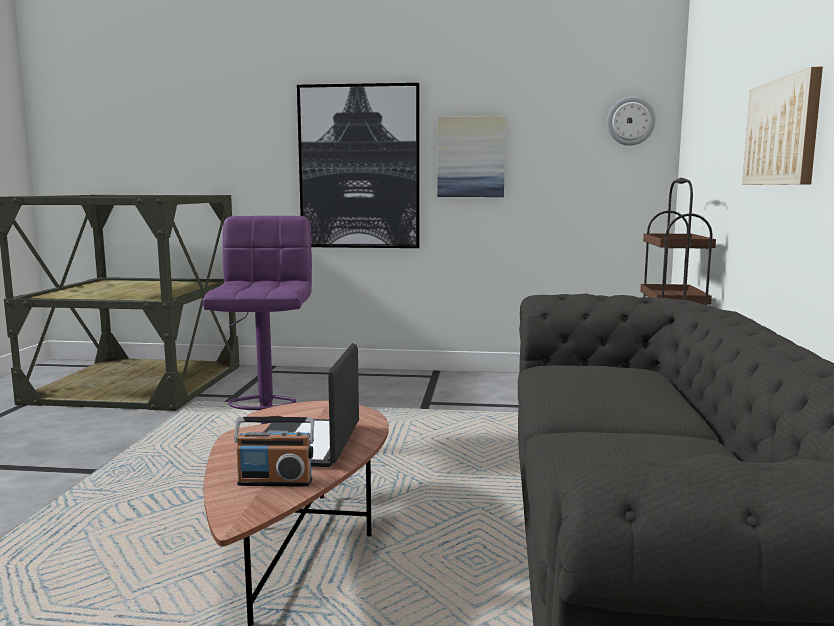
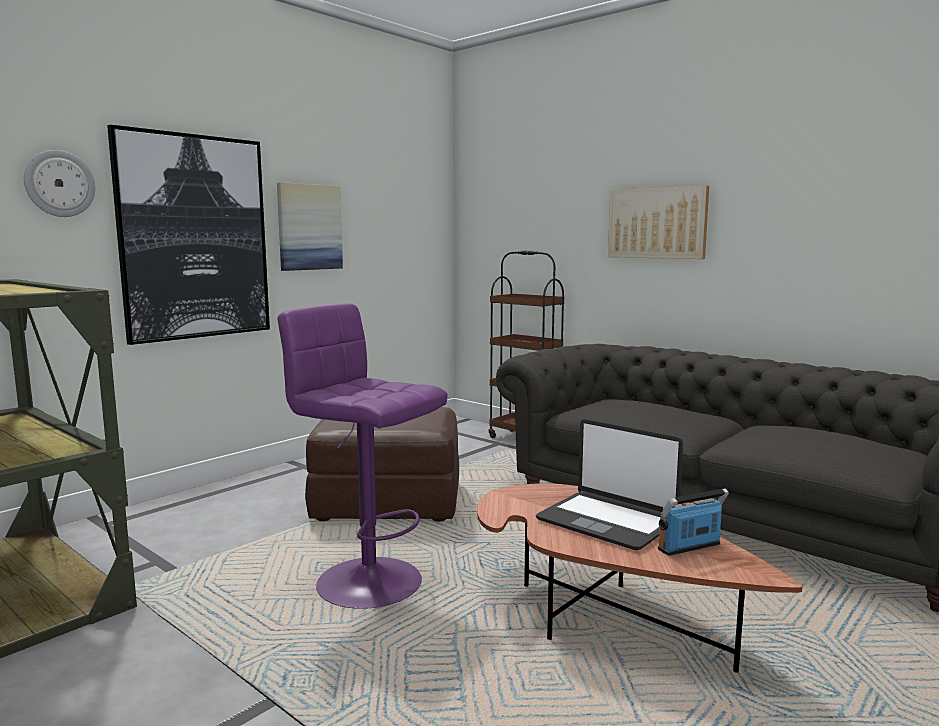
camera: 55 degrees left, 0 degrees up
radio [234,417,314,487] -> radio turned 150 degrees counterclockwise [658,488,729,556]
wall clock [607,96,656,146] -> wall clock moved to [24,150,95,217]
none -> brown ottoman [305,407,459,522]

